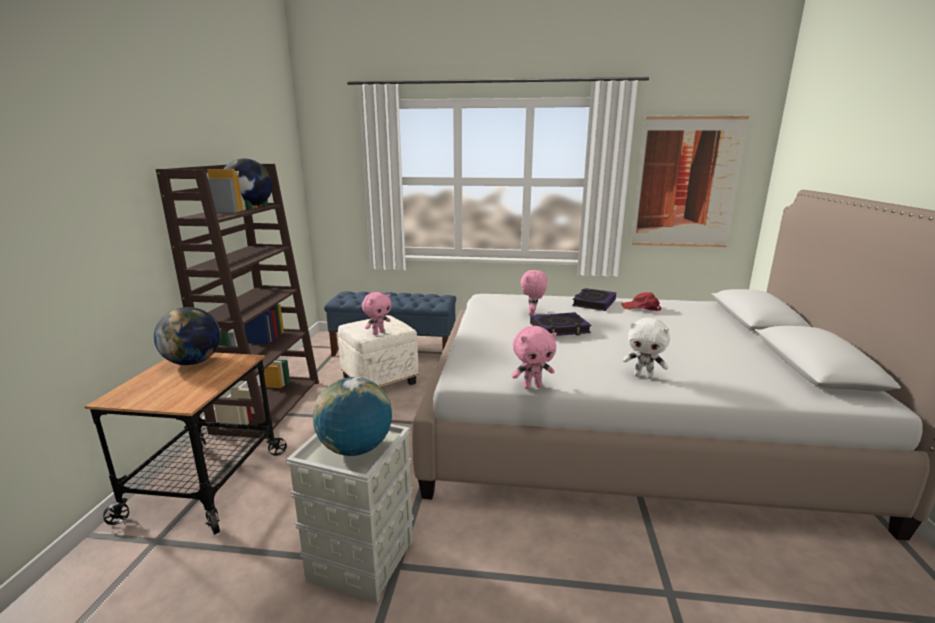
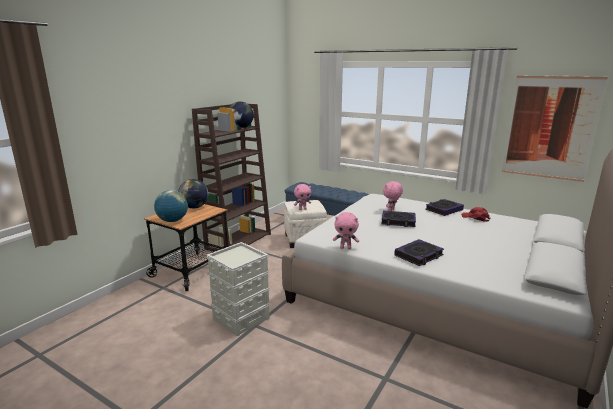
camera: 25 degrees right, 0 degrees up
globe [313,377,392,456] -> globe moved to [154,190,188,222]
white plush toy [623,317,670,379] -> book [394,239,444,266]

